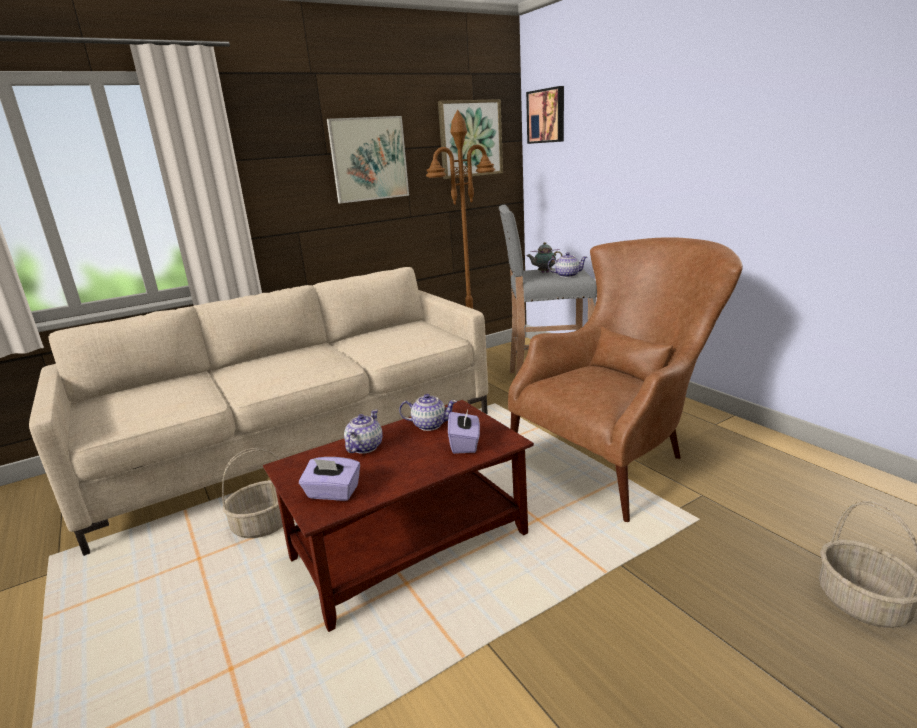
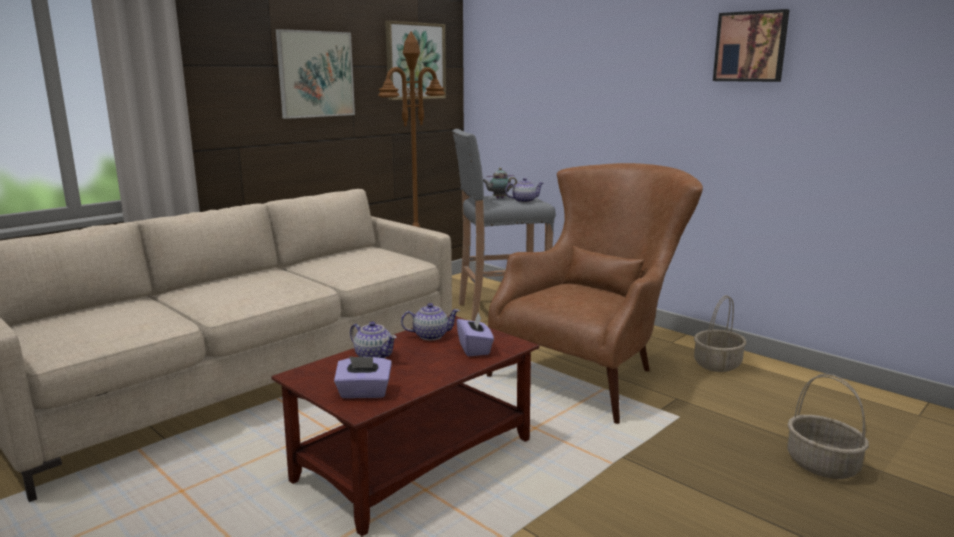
camera: 15 degrees left, 5 degrees down
basket [222,448,283,538] -> basket moved to [694,295,747,372]
teapot [344,409,383,454] -> teapot turned 120 degrees clockwise [350,321,397,359]
picture [526,86,564,144] -> picture moved to [713,9,789,82]

